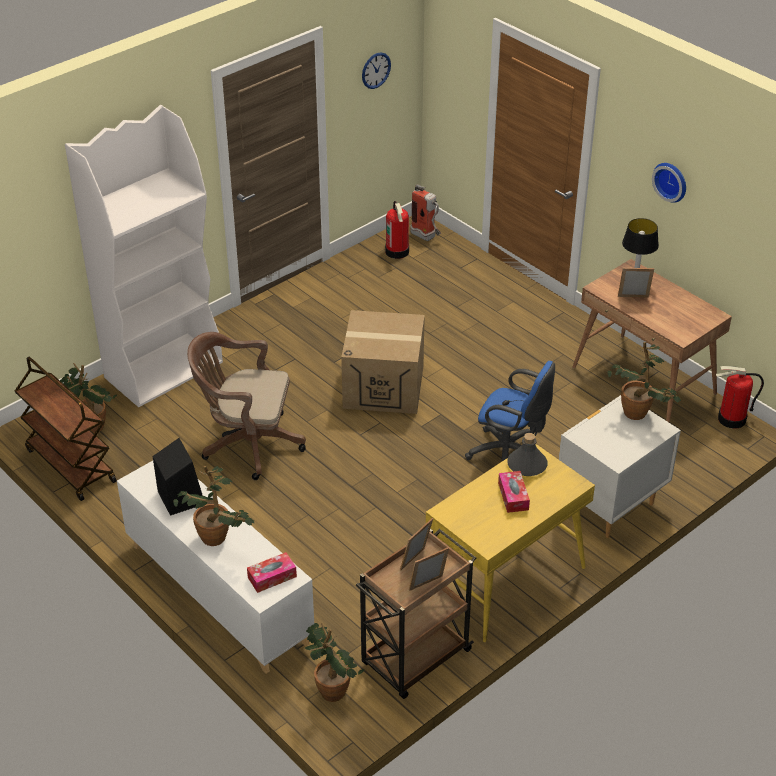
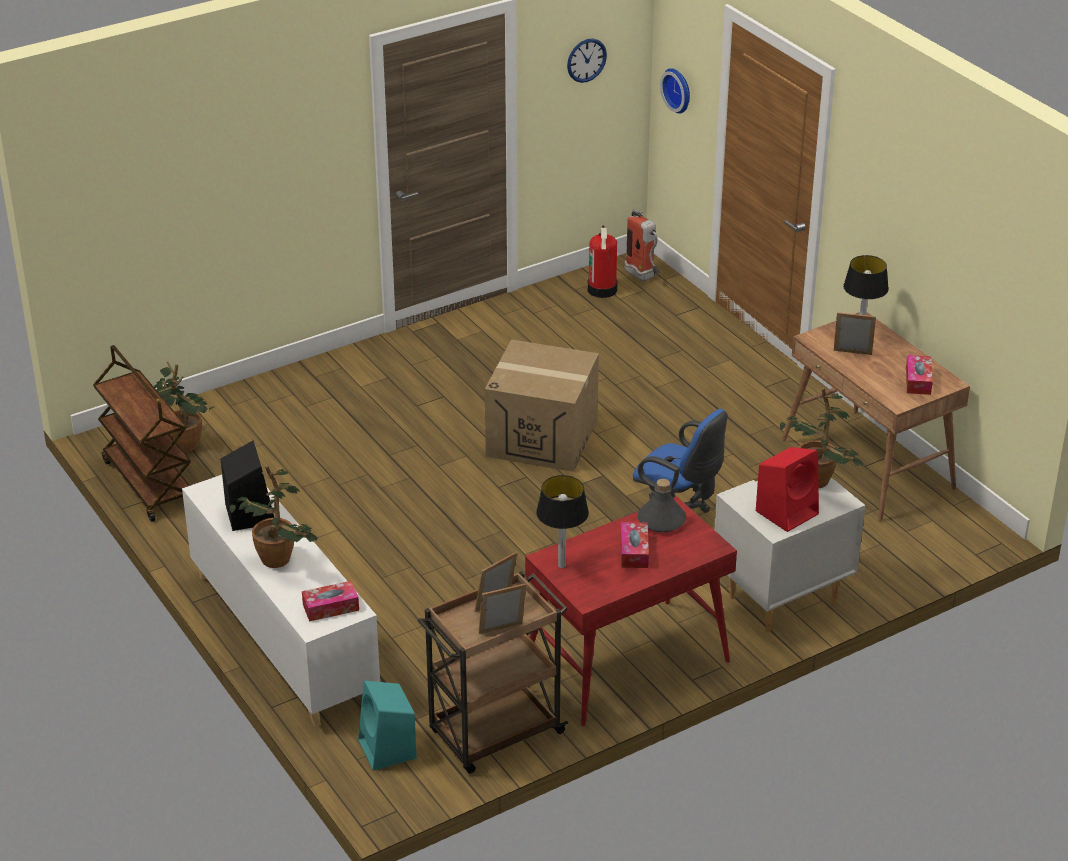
camera: 10 degrees right, 5 degrees down
white bookcase [65,105,223,407] -> none
brown office chair [187,332,306,480] -> none
potted plant [305,623,364,702] -> turquoise speaker [358,681,417,771]
yellow desk [426,444,595,642] -> red desk [525,496,737,726]
wall clock [652,163,686,203] -> wall clock moved to [660,68,690,114]
fire extinguisher [716,366,764,429] -> none
none -> table lamp [536,475,589,568]
none -> red speaker [756,447,819,532]
none -> tissue box [906,355,933,395]

